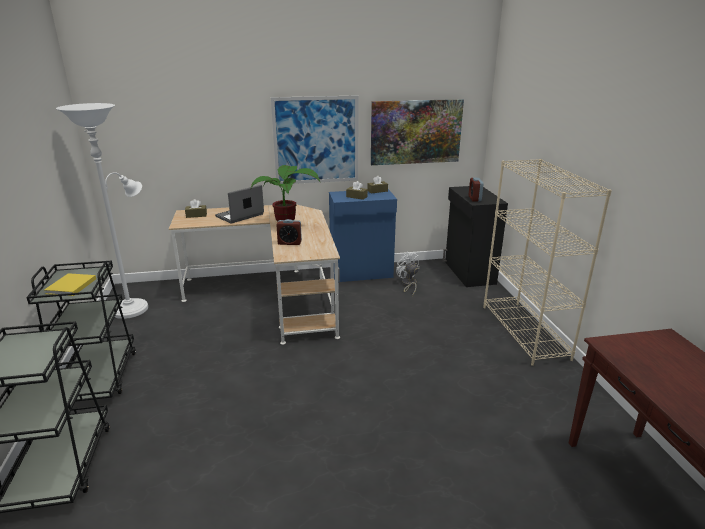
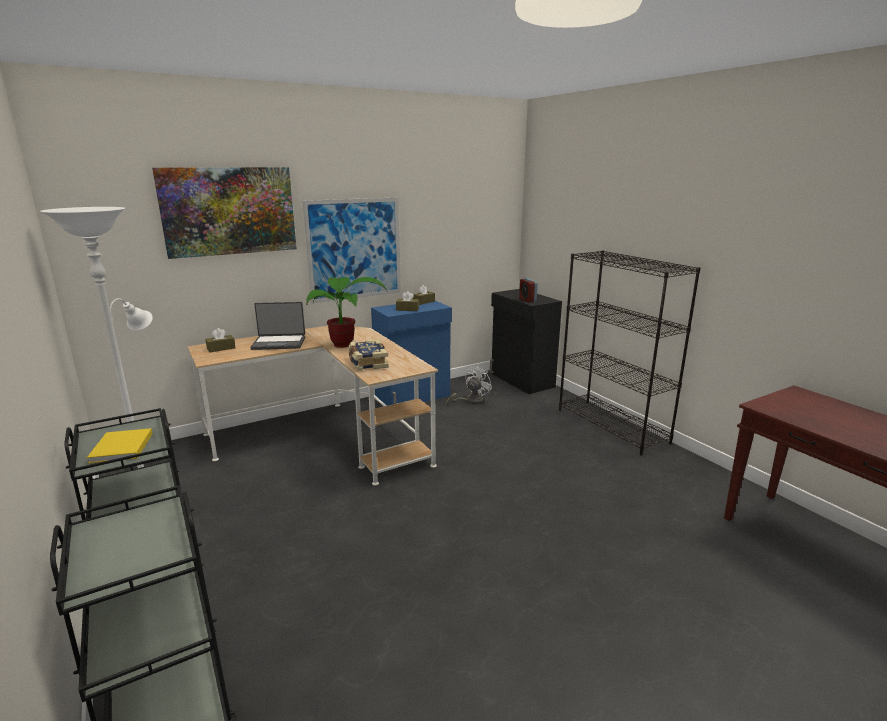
camera: 20 degrees left, 5 degrees down
laptop [215,185,264,223] -> laptop turned 120 degrees counterclockwise [250,302,305,350]
alarm clock [276,219,302,245] -> book [349,339,389,371]
picture [371,99,464,165] -> picture moved to [152,167,297,259]
white fan [396,252,419,297] -> white fan turned 90 degrees clockwise [446,365,492,405]
beige bookcase [483,159,612,366] -> black bookcase [559,250,701,455]

